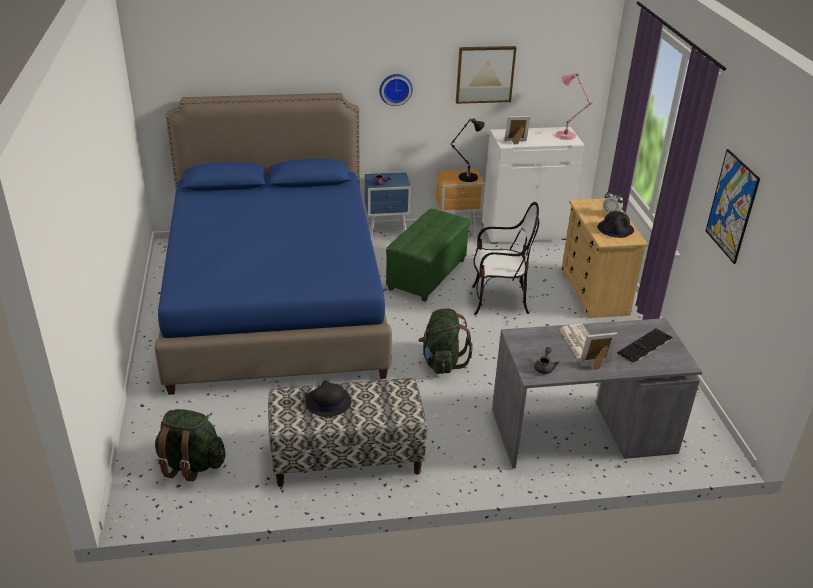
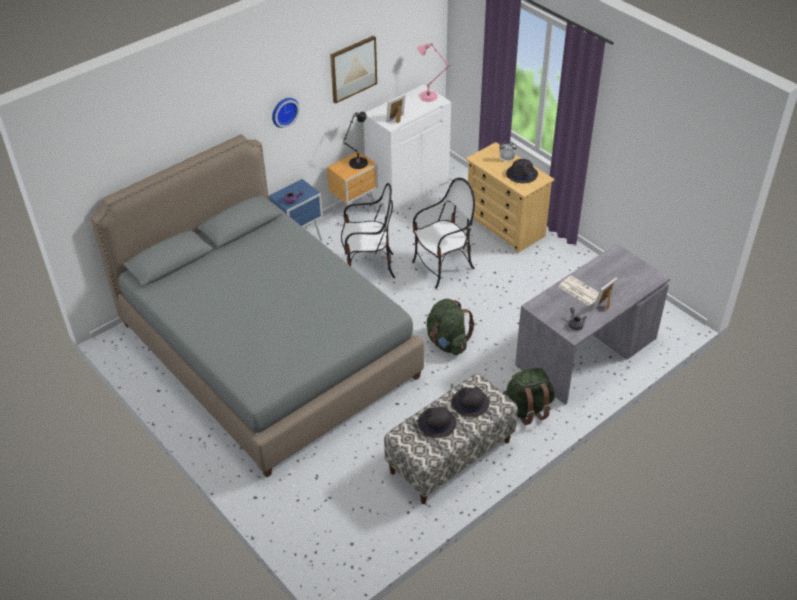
camera: 30 degrees left, 10 degrees up
blue bed [154,93,392,395] -> grey bed [90,135,424,477]
green backpack [155,409,226,481] -> green backpack moved to [503,368,555,425]
green ottoman [386,209,470,302] -> chair [341,183,395,278]
keyboard [617,328,673,363] -> none
picture [706,149,760,264] -> none
none -> black hat [451,387,489,417]

